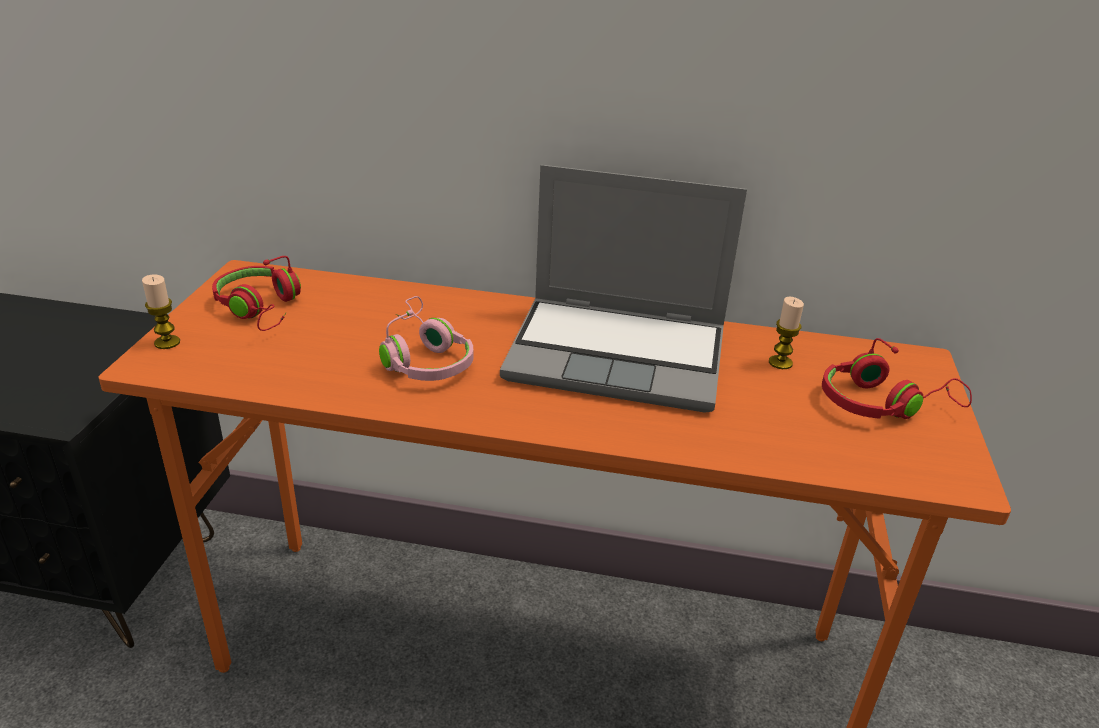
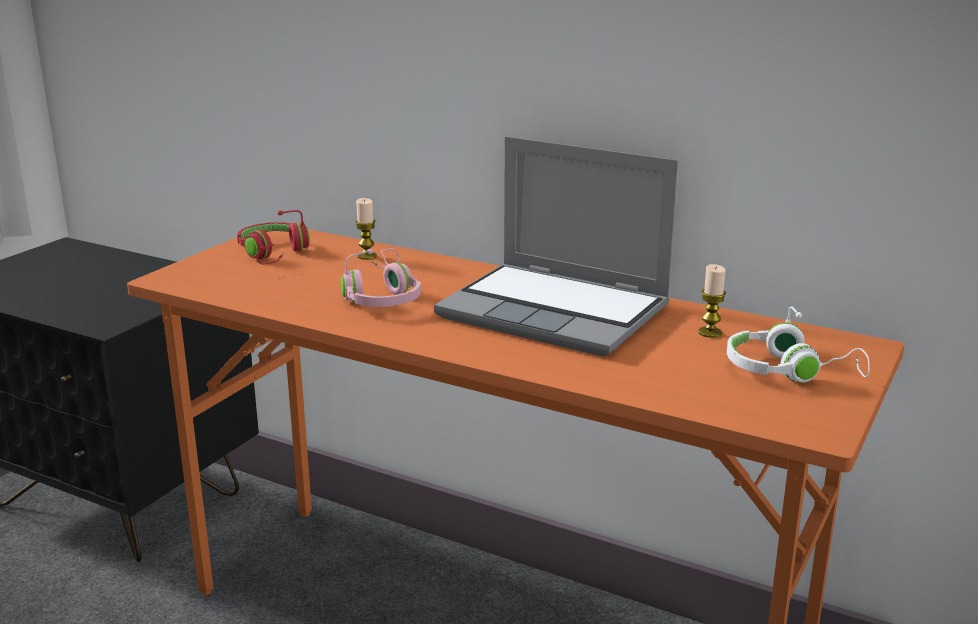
camera: 20 degrees right, 10 degrees down
candle [142,275,180,349] -> candle moved to [355,198,377,260]
red headphones [822,338,972,419] -> white headphones [727,306,870,382]

